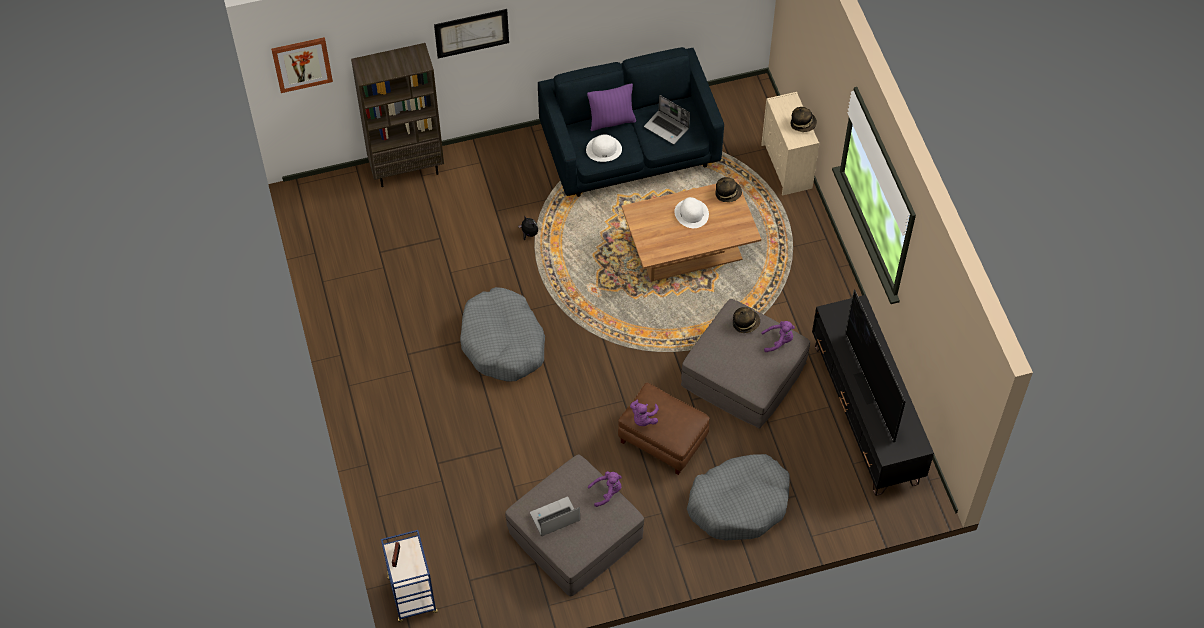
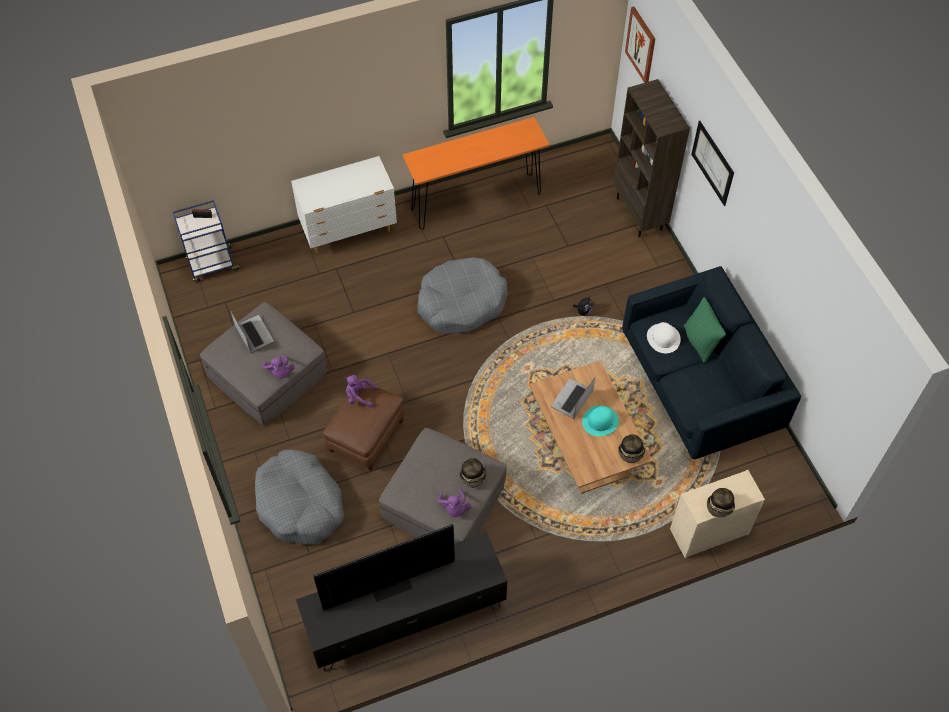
camera: 85 degrees right, 0 degrees up
purple pillow [587,83,636,131] -> green pillow [684,297,726,363]
laptop [644,95,690,144] -> laptop moved to [551,377,595,419]
white hat [674,197,709,228] -> turquoise hat [582,405,619,436]
none -> white dresser [291,156,397,253]
none -> orange console table [403,117,550,230]

